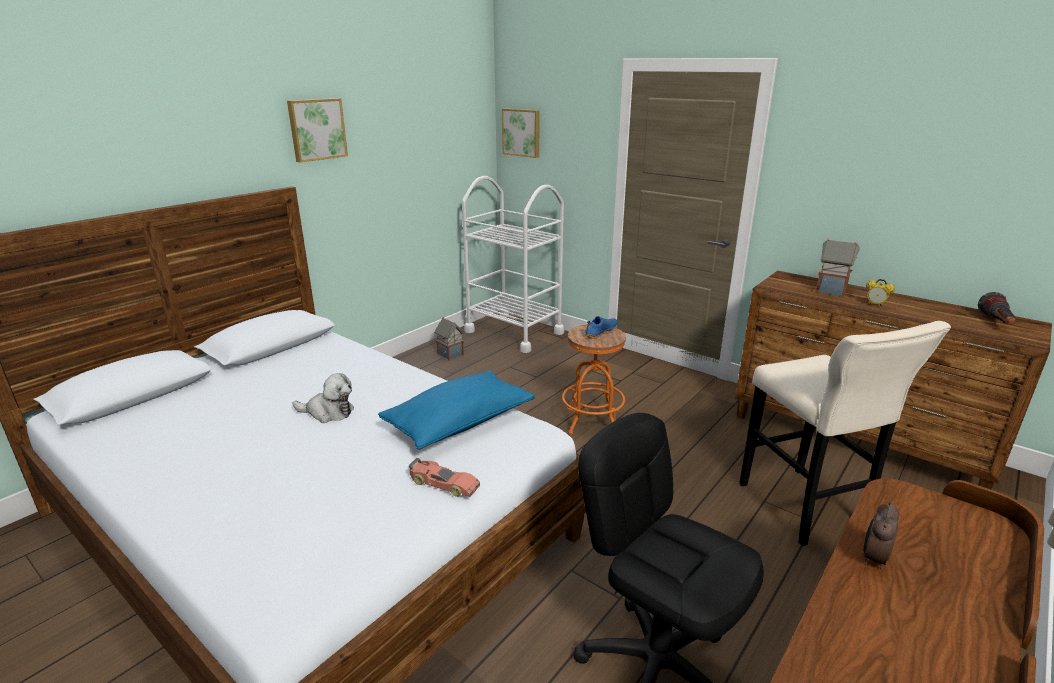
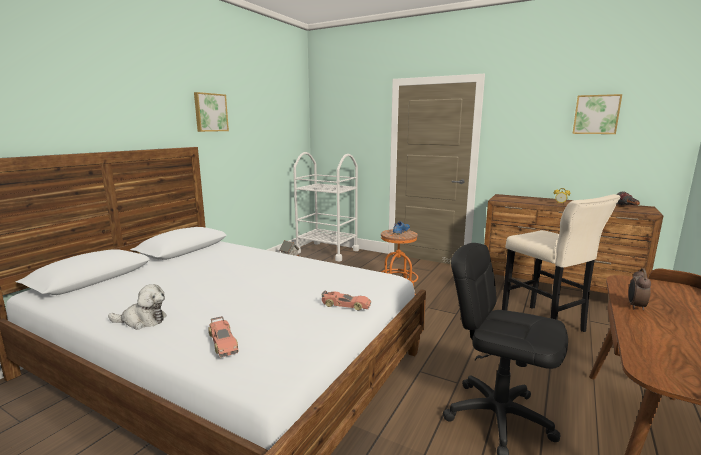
camera: 10 degrees left, 10 degrees down
plush toy [293,373,354,423] -> plush toy moved to [108,284,167,330]
blue pillow [378,370,534,450] -> none
picture [502,108,540,158] -> picture moved to [572,94,622,134]
toy house [815,238,860,297] -> none
none -> toy car [208,316,238,357]

